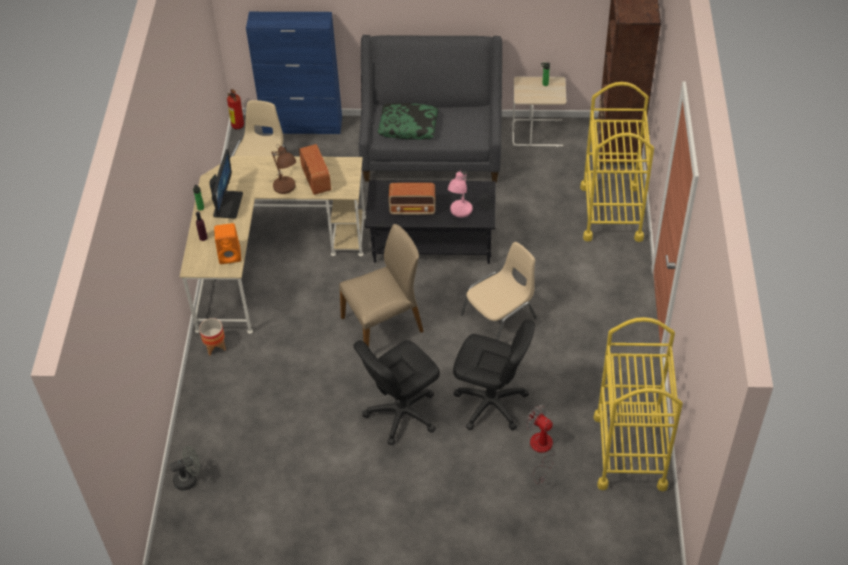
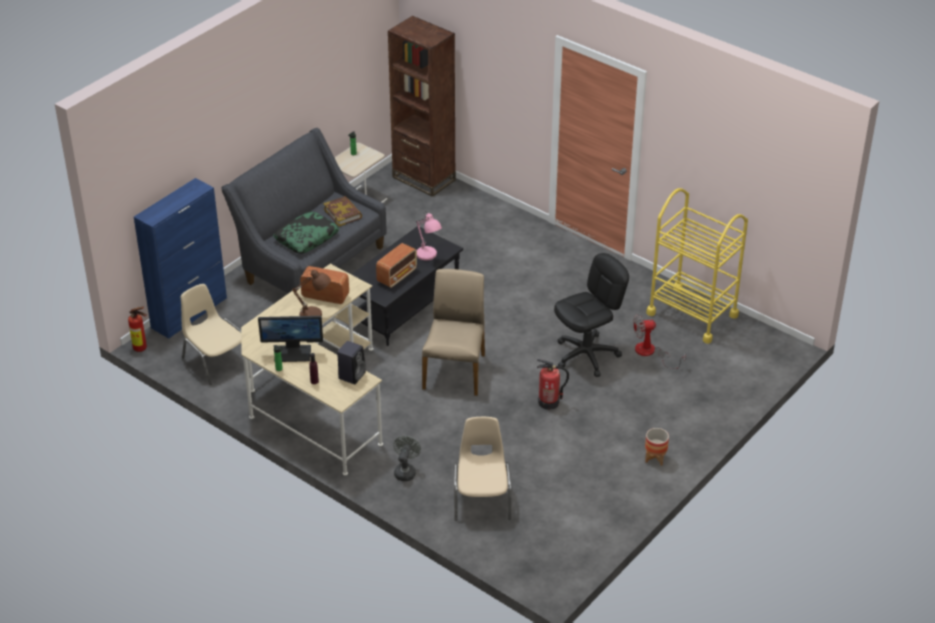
camera: 55 degrees left, 10 degrees down
grey fan [170,446,200,491] -> grey fan moved to [393,436,421,481]
planter [199,318,226,355] -> planter moved to [645,428,669,466]
monitor [209,149,243,219] -> monitor turned 135 degrees clockwise [258,316,323,362]
orange speaker [214,223,241,264] -> black speaker [337,341,366,384]
black office chair [353,340,440,445] -> fire extinguisher [537,359,569,410]
beige chair [461,242,537,340] -> beige chair moved to [454,417,511,521]
yellow cart [580,82,654,242] -> none
none -> book [323,196,362,226]

